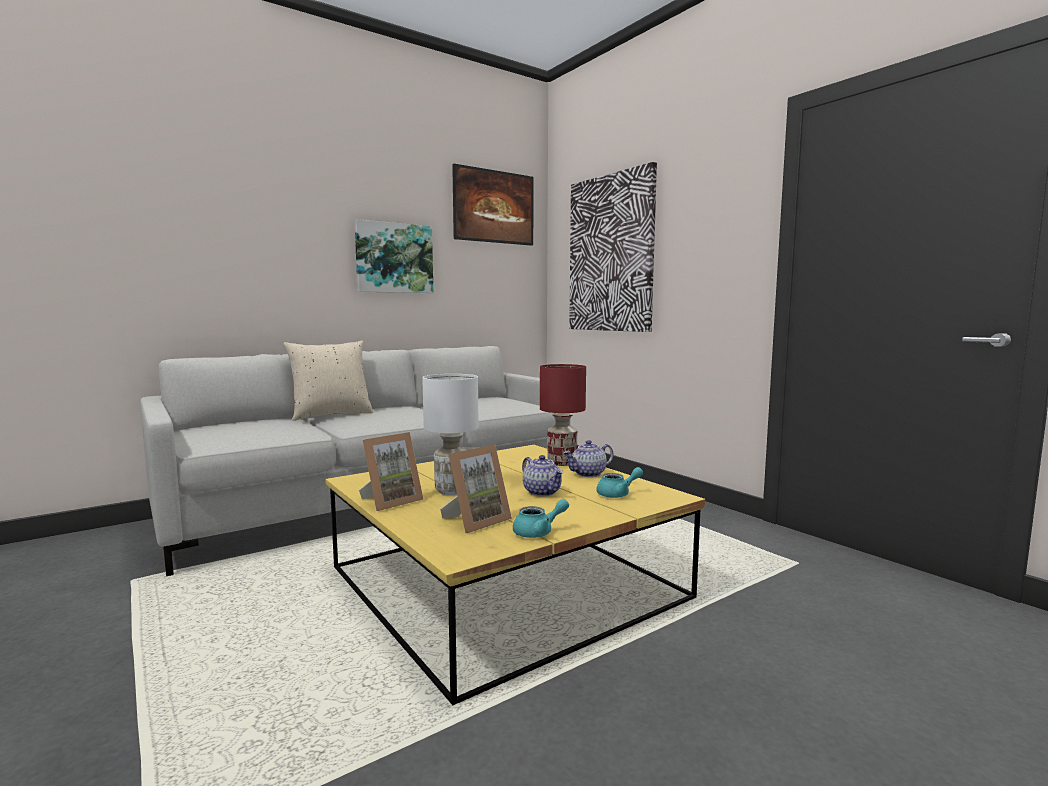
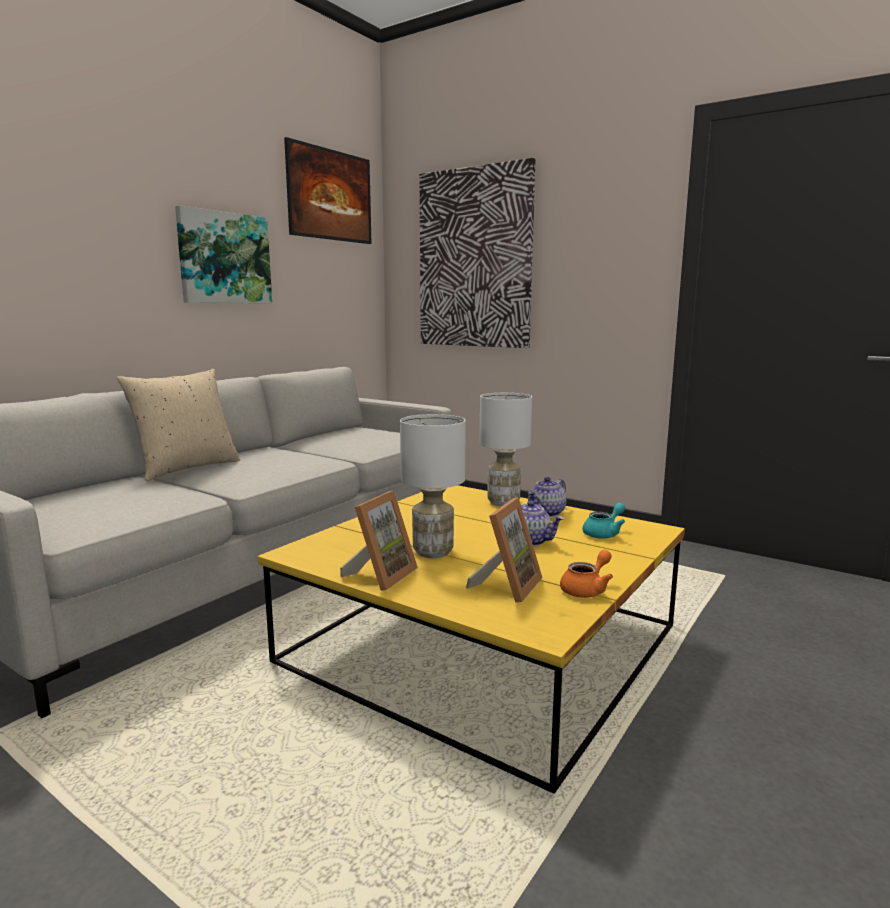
camera: 20 degrees left, 5 degrees up
turquoise teapot [513,499,569,538] -> orange teapot [560,550,613,598]
red table lamp [540,364,586,466] -> white table lamp [479,393,532,506]

